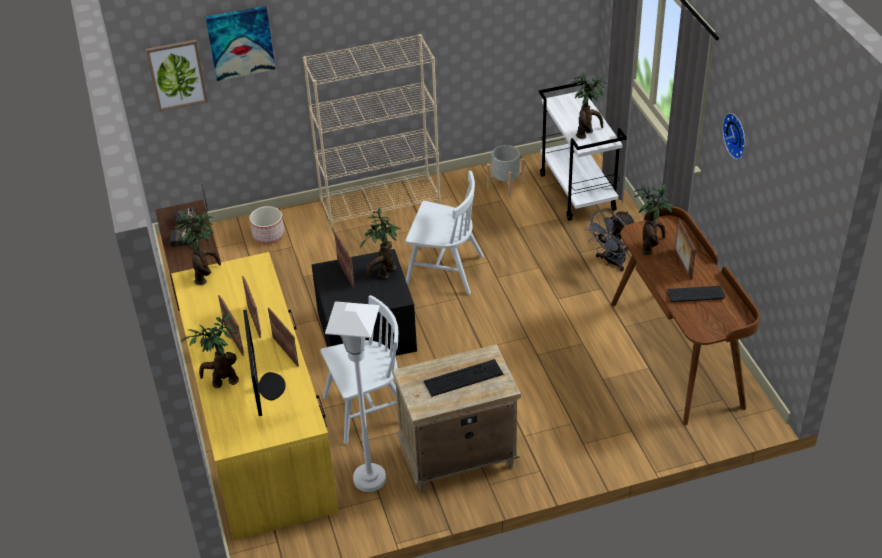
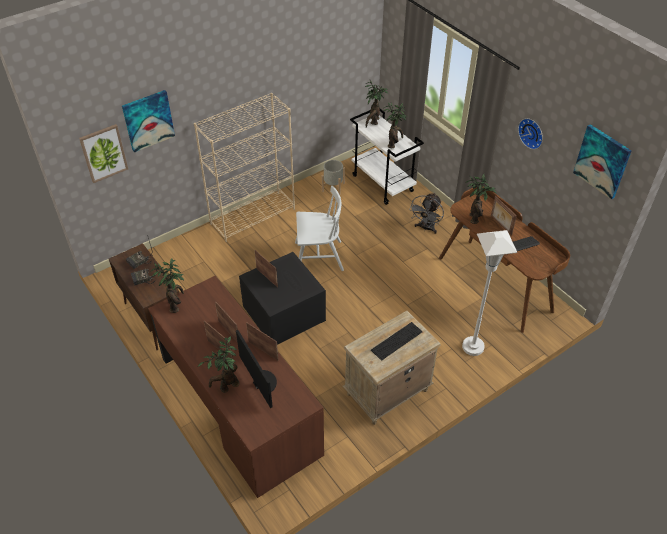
camera: 20 degrees left, 5 degrees up
yellow desk [171,252,339,541] -> brown desk [148,276,324,498]
planter [249,206,285,244] -> none
white chair [321,295,398,444] -> none
white floor lamp [325,301,386,492] -> white floor lamp moved to [462,230,517,356]
potted plant [360,207,400,280] -> potted plant moved to [365,80,388,127]
none -> picture [573,124,631,200]

